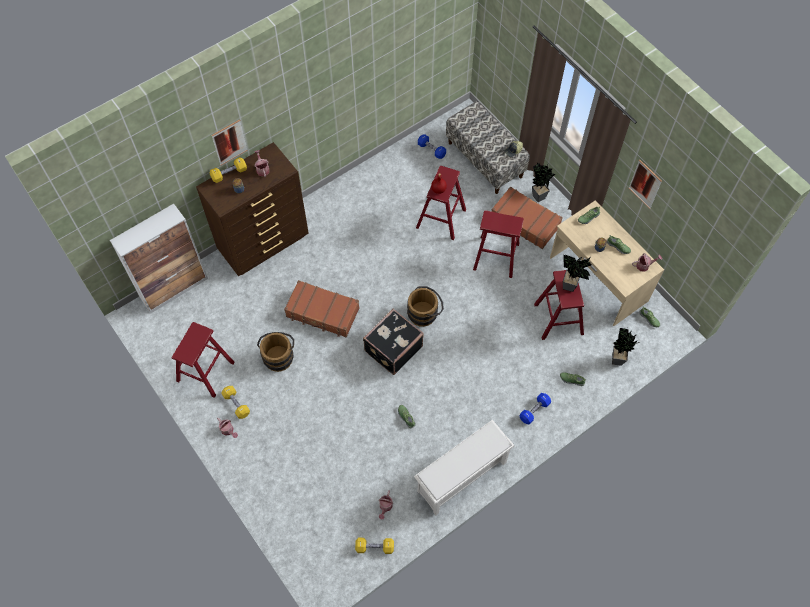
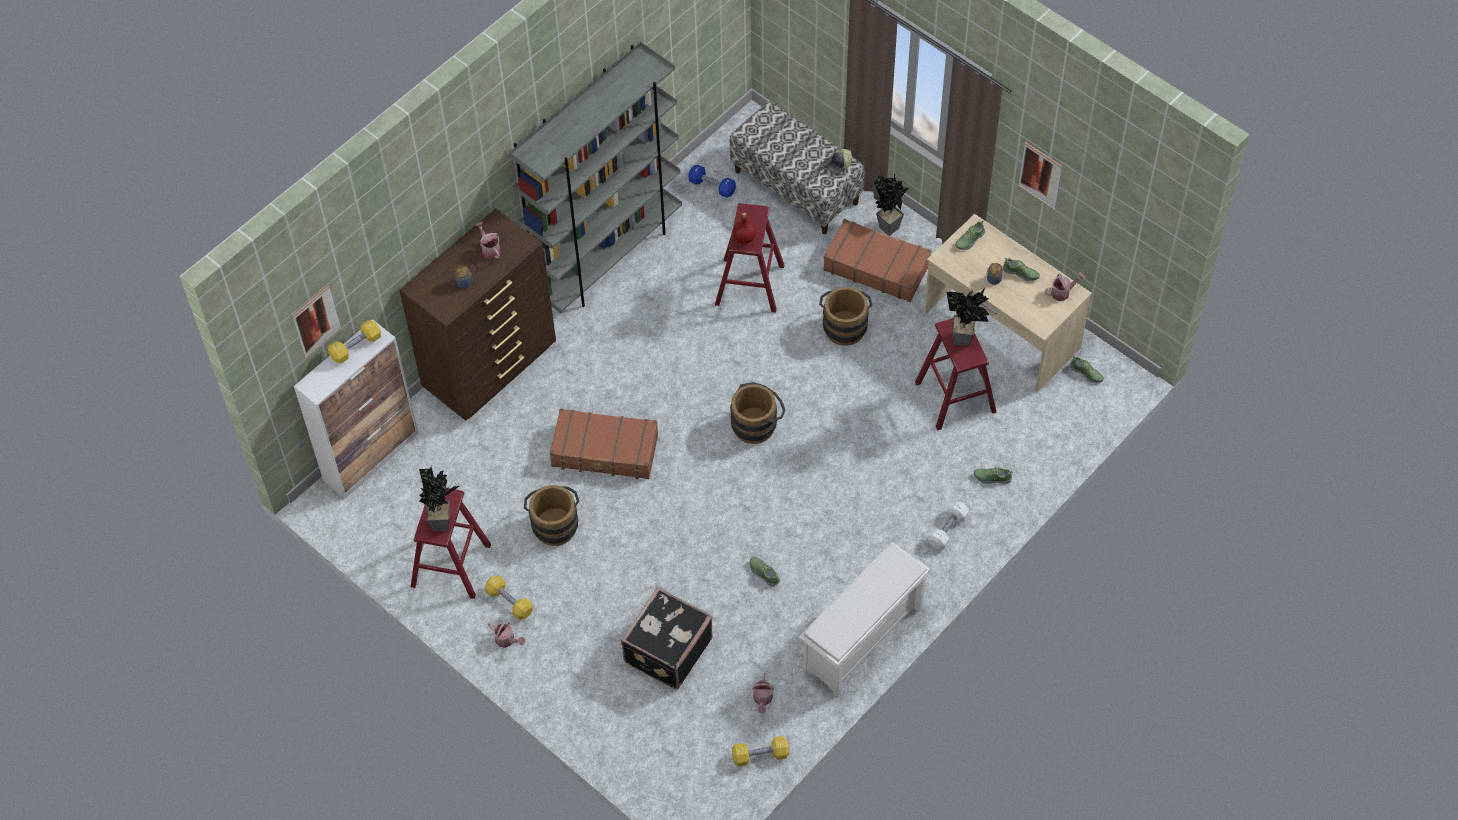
camera: 10 degrees left, 5 degrees down
yellow dumbbell [210,157,247,183] -> yellow dumbbell moved to [328,320,381,363]
picture [212,119,248,166] -> picture moved to [292,285,341,358]
black suitcase [363,309,424,375] -> black suitcase moved to [621,587,713,690]
red stool [473,210,524,278] -> brown bucket [819,287,872,346]
blue dumbbell [520,393,551,424] -> white dumbbell [927,502,969,549]
potted plant [612,328,639,366] -> potted plant moved to [419,466,459,531]
none -> grey bookcase [509,42,682,313]

